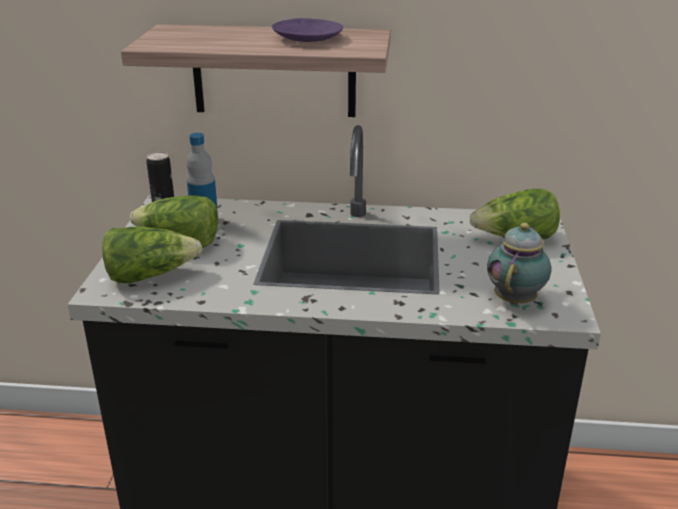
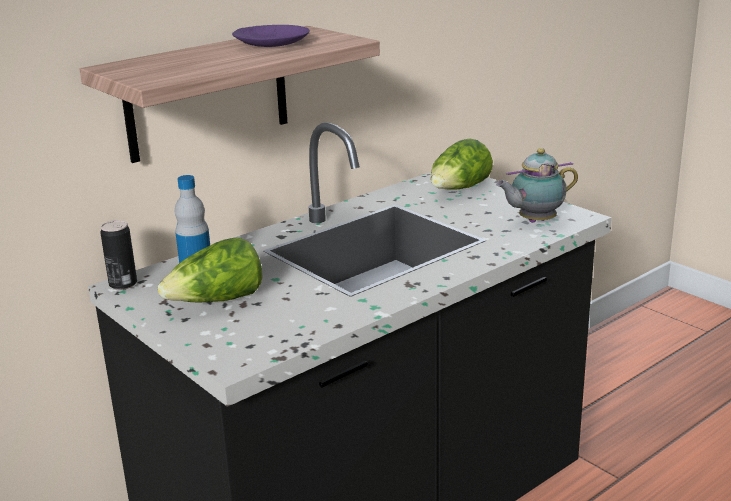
camera: 45 degrees left, 5 degrees down
lettuce [102,227,202,283] -> none
teapot [487,223,551,304] -> teapot turned 90 degrees counterclockwise [496,148,578,223]

